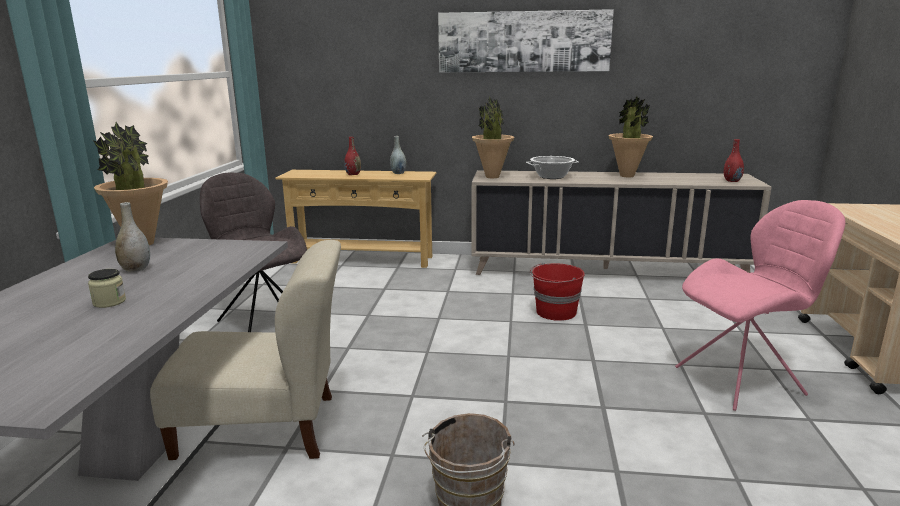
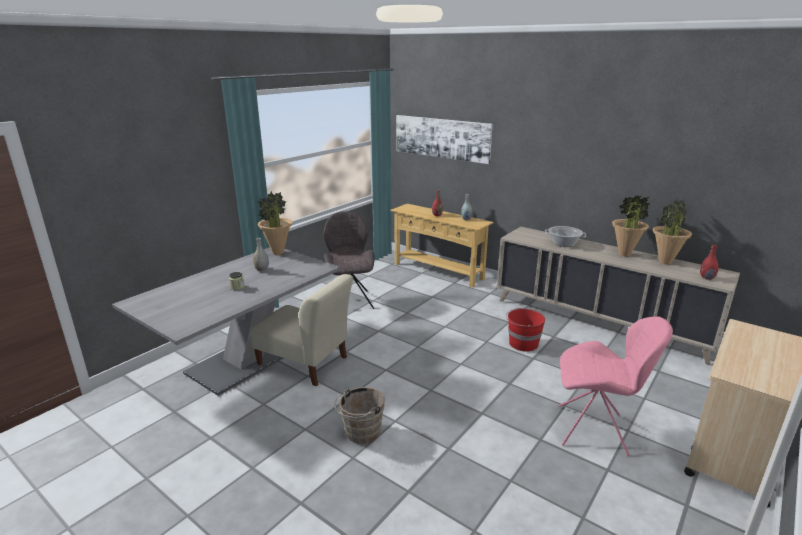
camera: 30 degrees right, 5 degrees up
picture [438,9,614,72] -> picture moved to [396,115,493,164]
potted plant [472,97,514,178] -> potted plant moved to [653,198,692,265]

